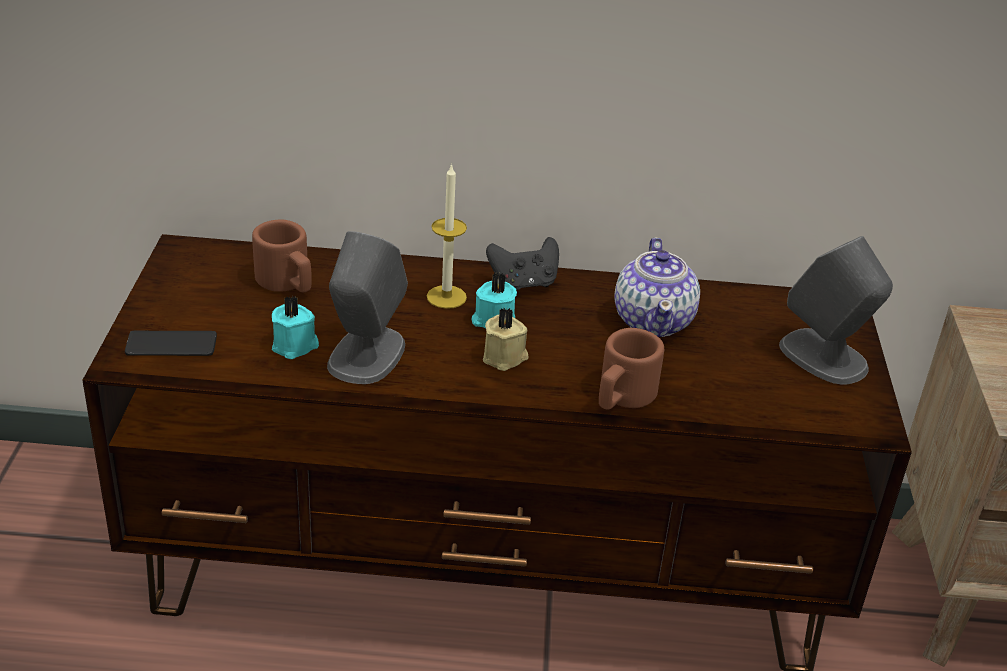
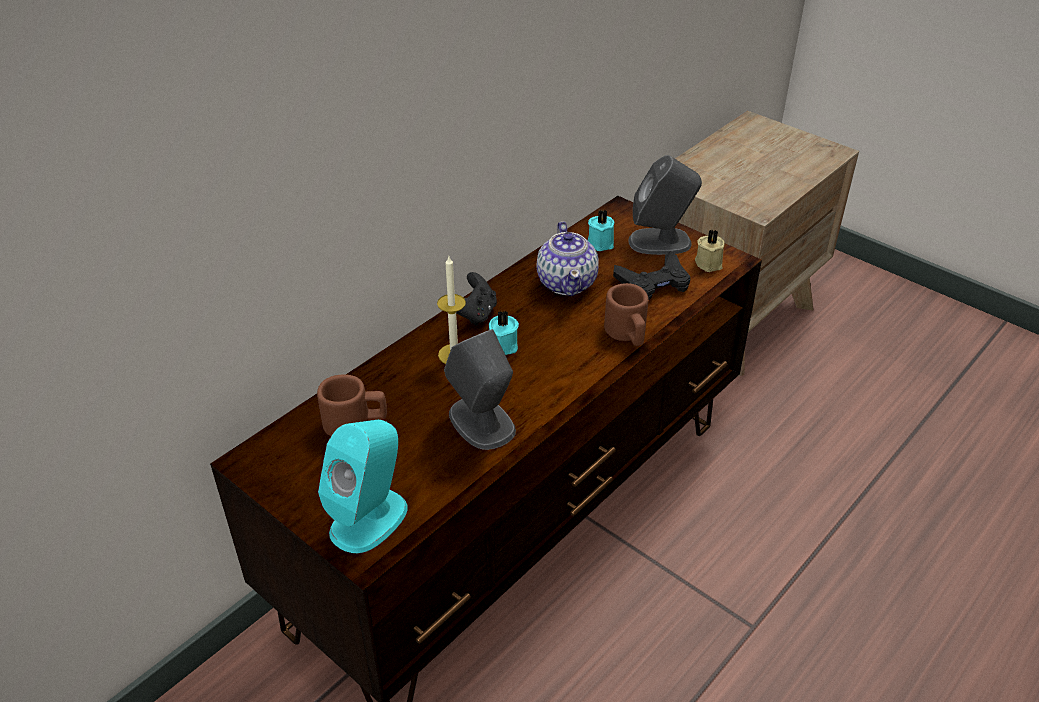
camera: 50 degrees left, 5 degrees up
phone [125,331,217,356] -> turquoise speaker [318,420,408,553]
turquoise candle [272,295,319,359] -> turquoise candle moved to [588,209,614,251]
beige candle [483,308,528,371] -> beige candle moved to [695,230,725,272]
teapot [614,237,700,337] -> teapot turned 45 degrees clockwise [536,221,599,296]
none -> black game controller [613,251,690,300]

